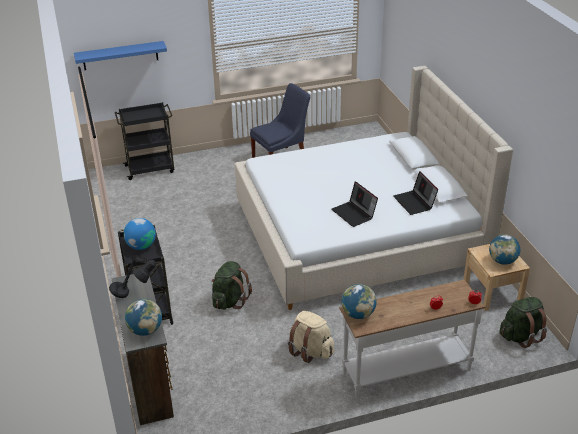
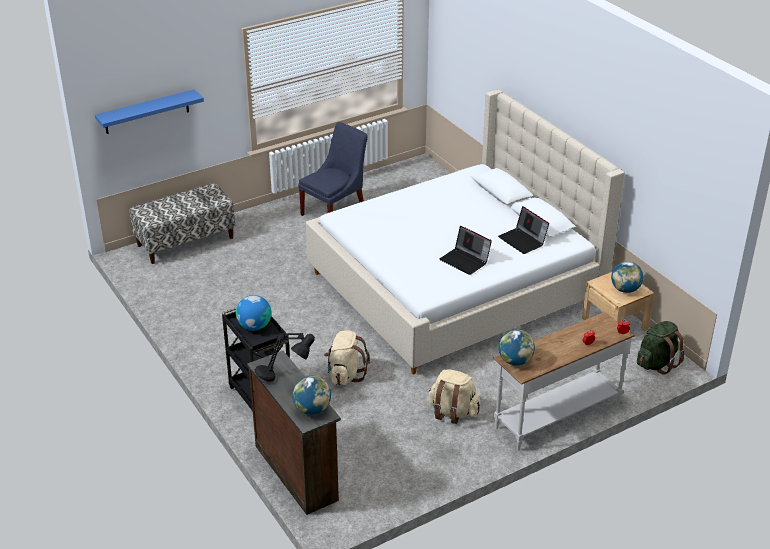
camera: 15 degrees left, 0 degrees up
black cart [115,102,174,180] -> bench [129,183,235,264]
green backpack [212,261,252,310] -> beige backpack [324,330,370,385]

